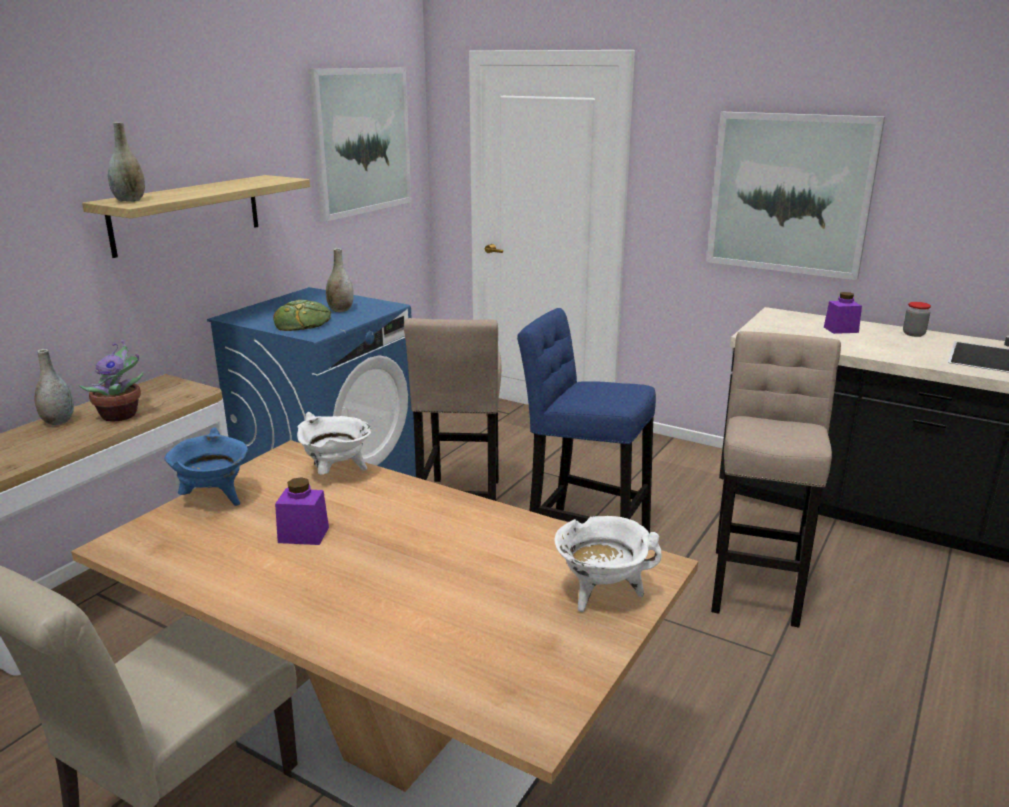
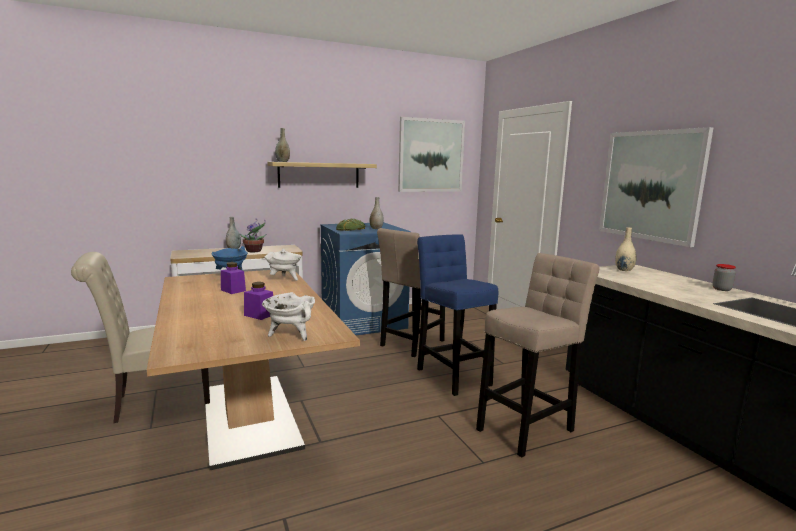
camera: 35 degrees right, 10 degrees down
purple jar [824,292,862,334] -> purple jar moved to [244,282,273,320]
none -> beige vase [615,227,637,271]

